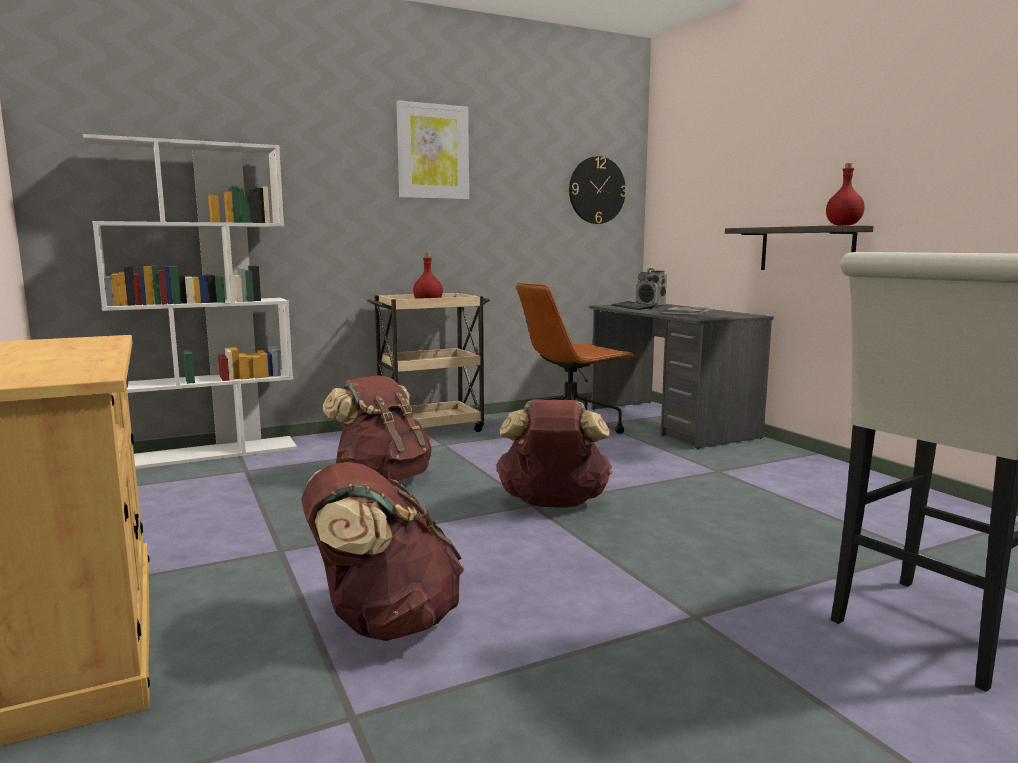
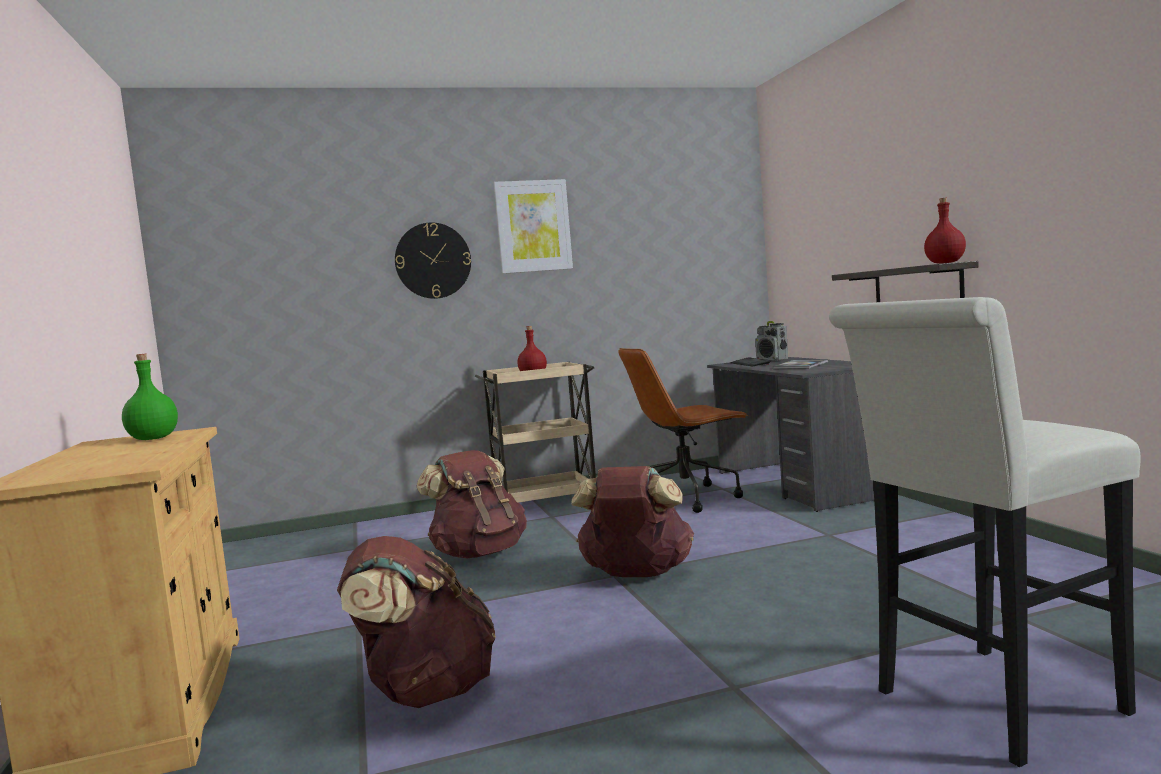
camera: 10 degrees right, 5 degrees down
white bookcase [83,134,297,469] -> none
wall clock [569,156,627,224] -> wall clock moved to [395,222,471,299]
none -> green bottle [122,354,178,440]

